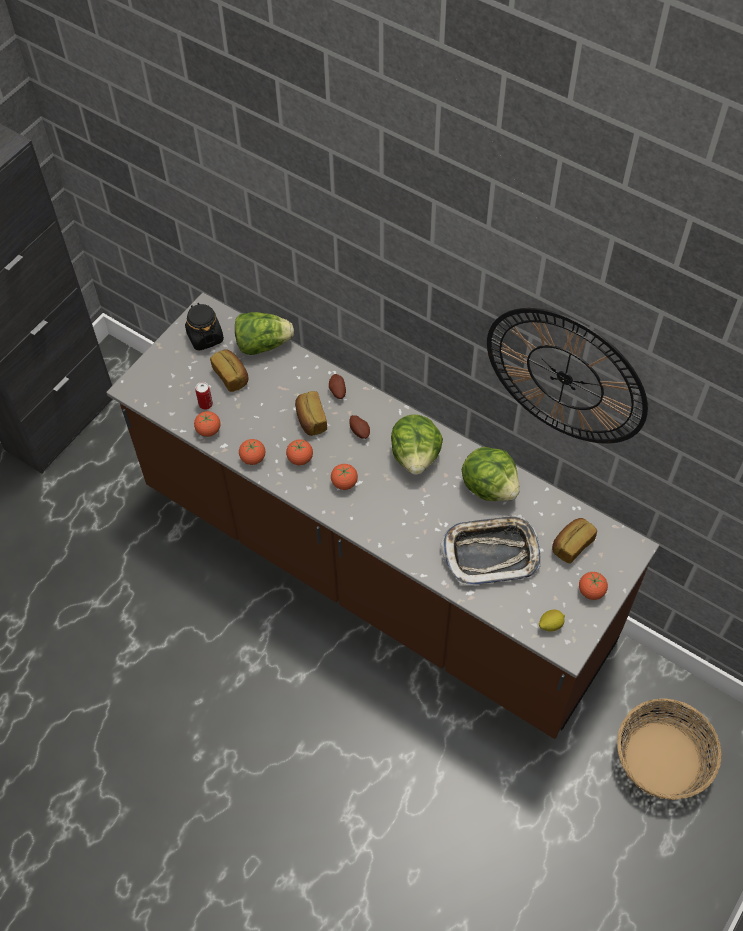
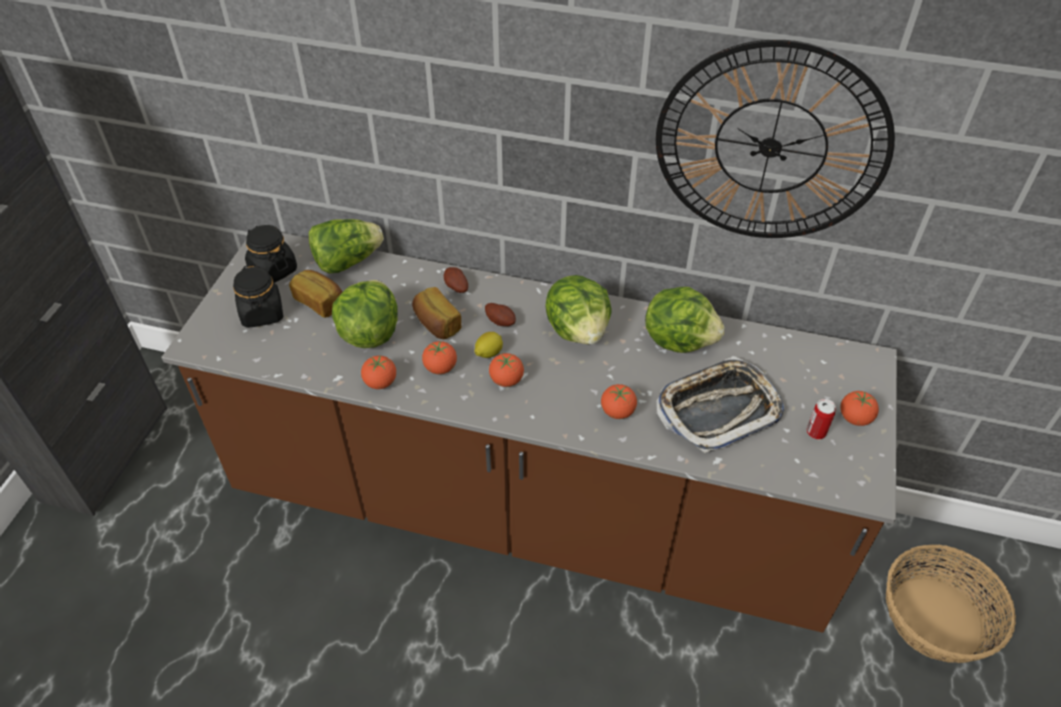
camera: 20 degrees left, 10 degrees down
tomato [194,411,221,437] -> tomato moved to [601,384,637,419]
can [195,382,213,410] -> can moved to [807,399,836,439]
lemon [539,610,565,632] -> lemon moved to [474,332,503,358]
bread [552,518,597,564] -> none
none -> black jar [233,264,283,328]
none -> lettuce [332,280,398,348]

